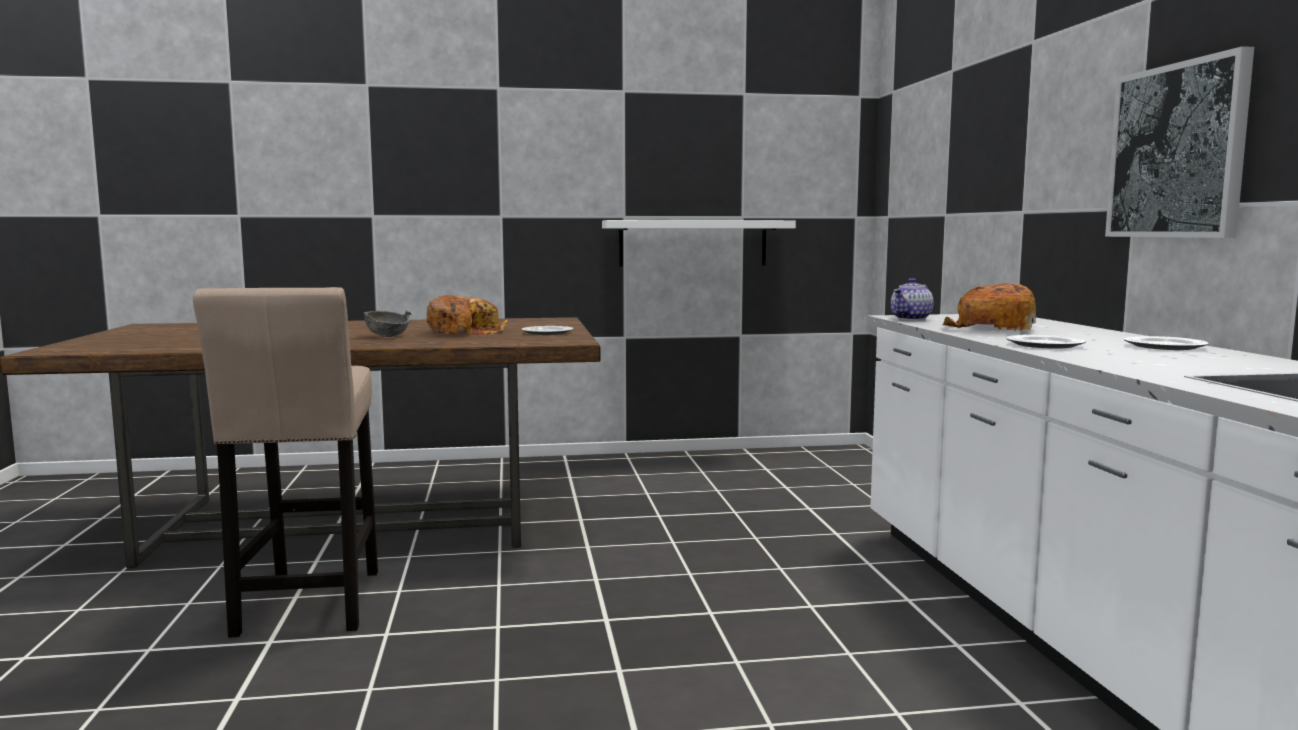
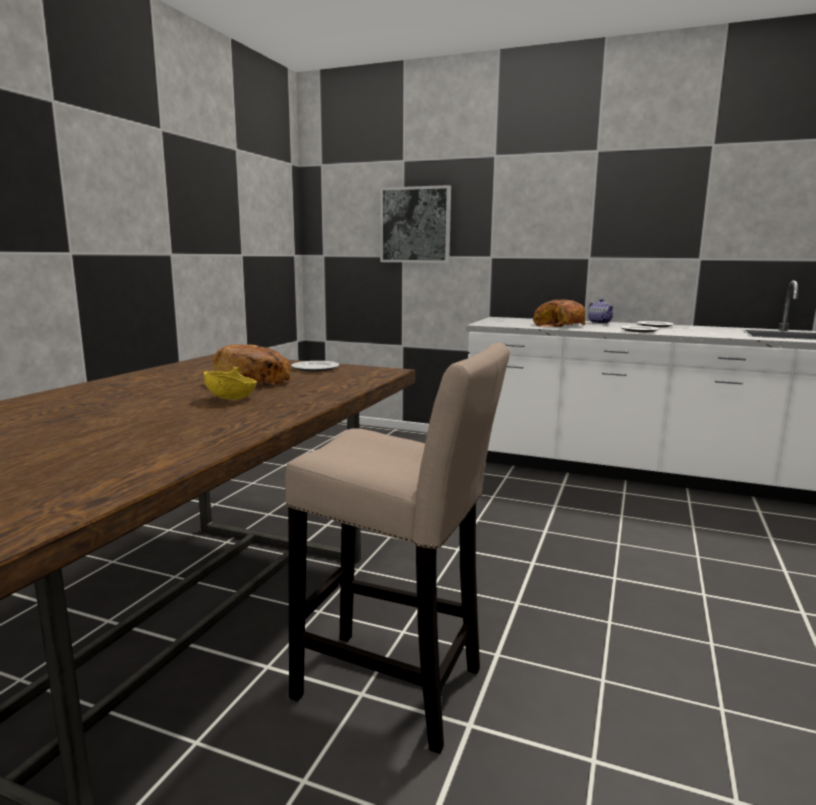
camera: 60 degrees left, 5 degrees up
grey bowl [363,310,411,337] -> yellow bowl [203,367,257,400]
white shelf [602,220,796,266] -> none
teapot [891,278,933,320] -> teapot moved to [588,299,614,324]
picture [1105,46,1254,238] -> picture moved to [380,185,451,263]

